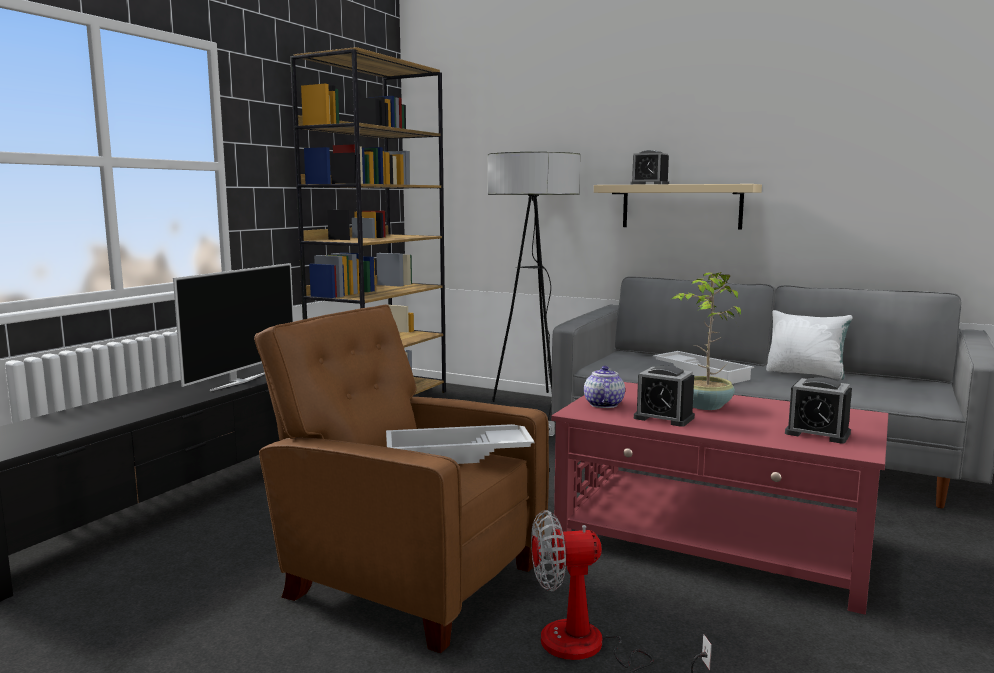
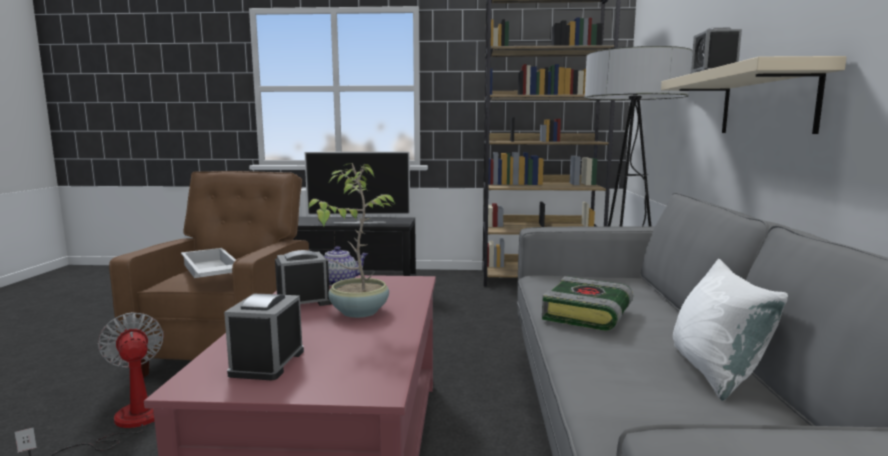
camera: 65 degrees right, 0 degrees up
alarm clock [634,365,695,427] -> alarm clock turned 60 degrees clockwise [275,250,332,306]
white tray [653,351,754,384] -> book [542,276,633,330]

